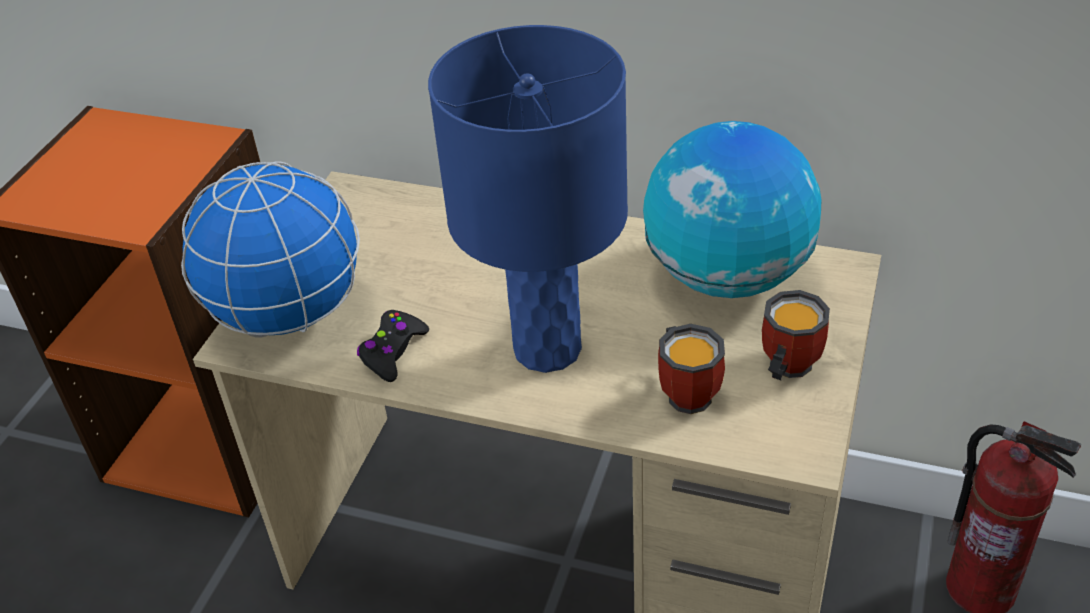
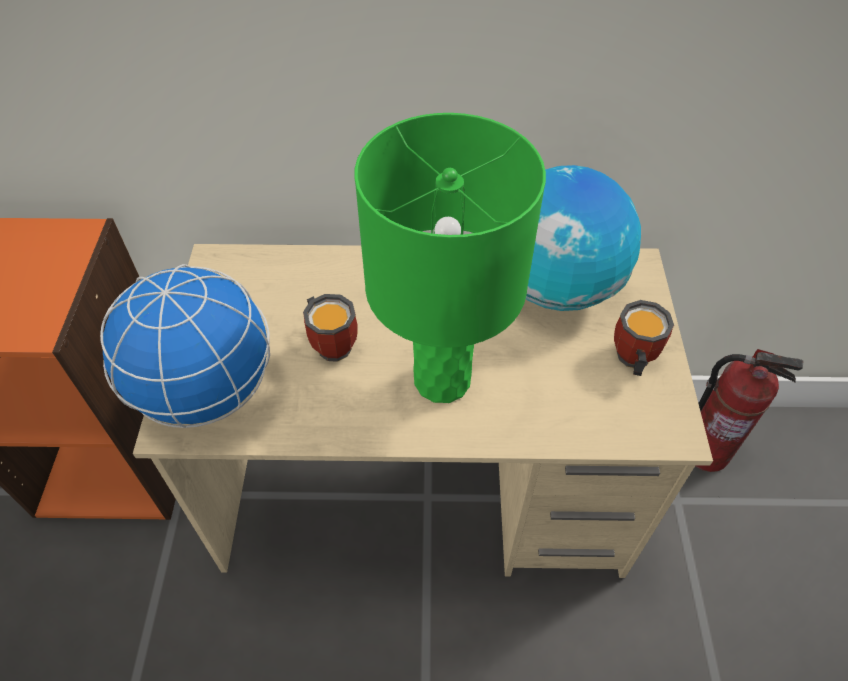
camera: 20 degrees left, 10 degrees up
black game controller [357,310,429,382] -> none
blue table lamp [428,25,628,373] -> green table lamp [354,113,546,403]
mug [658,324,725,414] -> mug moved to [303,294,358,362]

